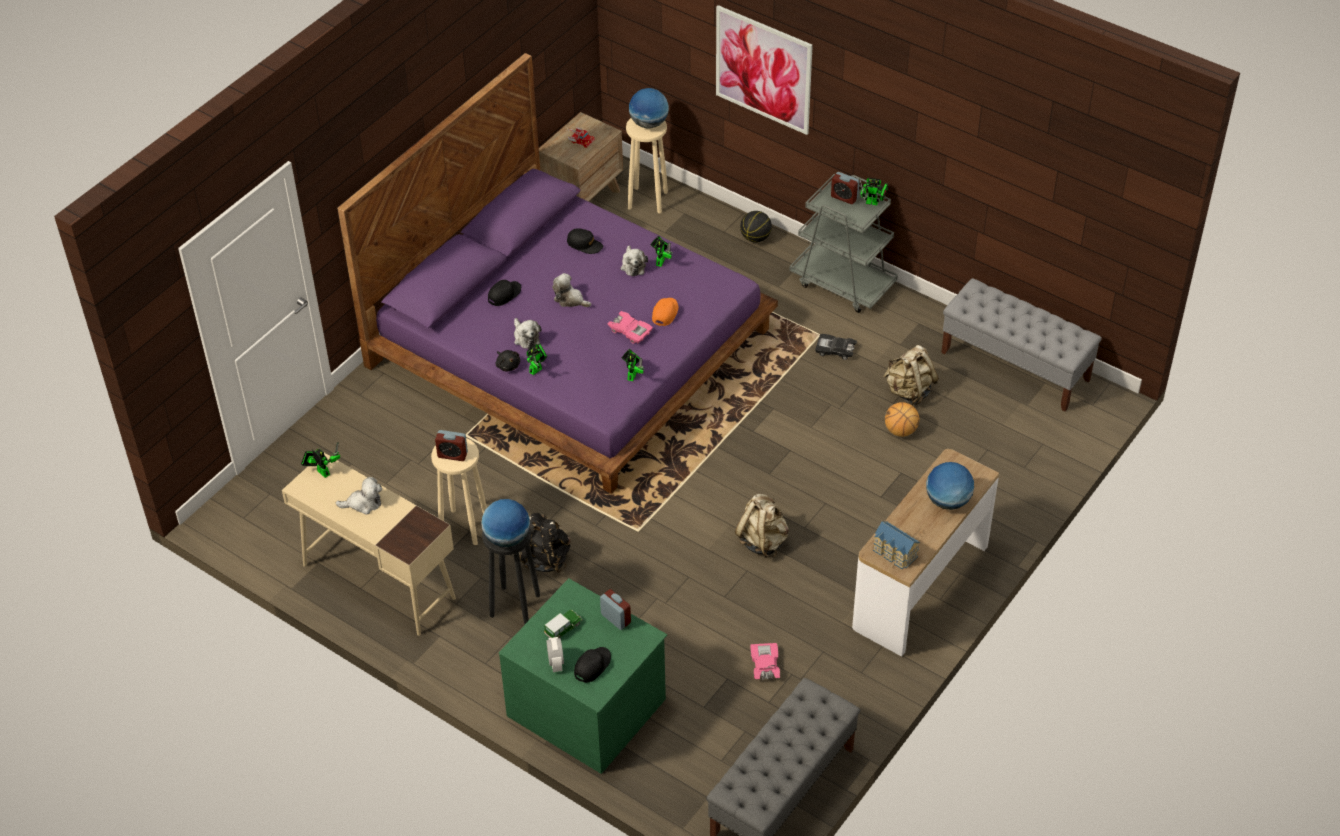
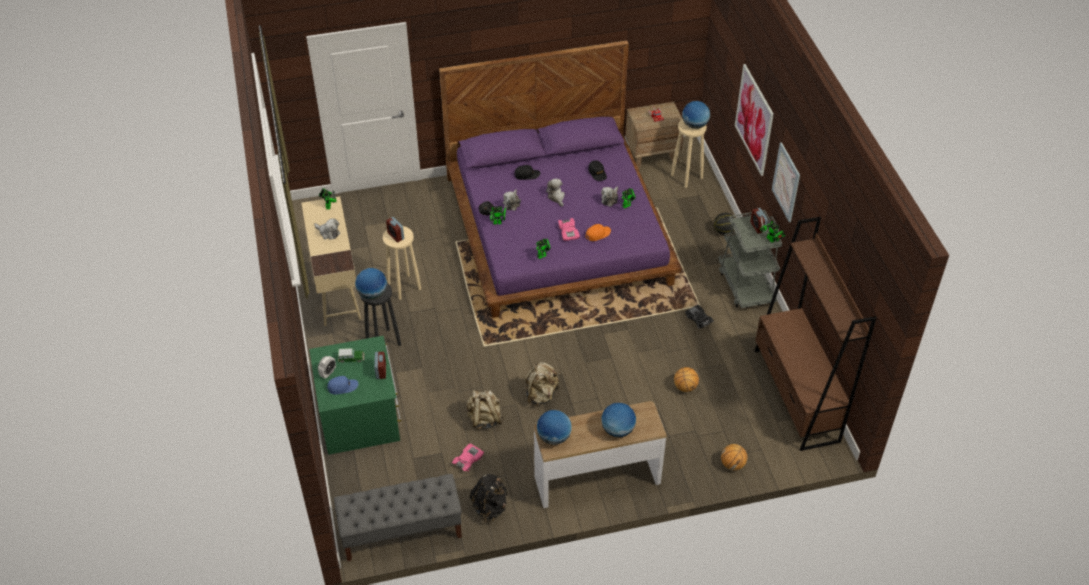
camera: 40 degrees right, 0 degrees up
black backpack [520,513,571,573] -> black backpack moved to [469,474,507,522]
black cap [574,647,611,683] -> blue cap [327,376,358,395]
toy house [873,521,920,569] -> globe [537,410,572,445]
beige backpack [883,345,939,406] -> beige backpack moved to [466,390,504,430]
grey bench [941,278,1102,412] -> brown bookcase [755,217,876,451]
none -> basketball [721,444,747,470]
none -> picture [772,142,800,222]

